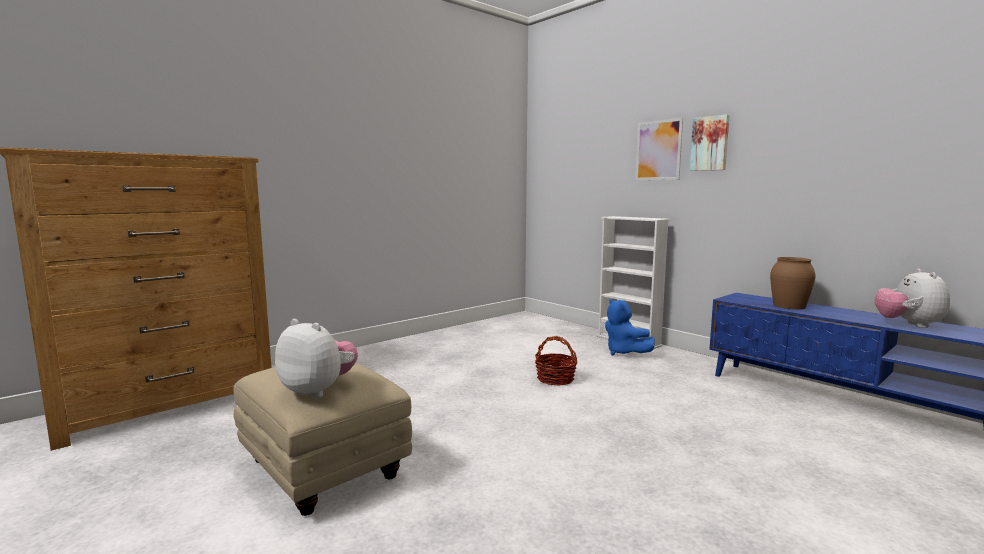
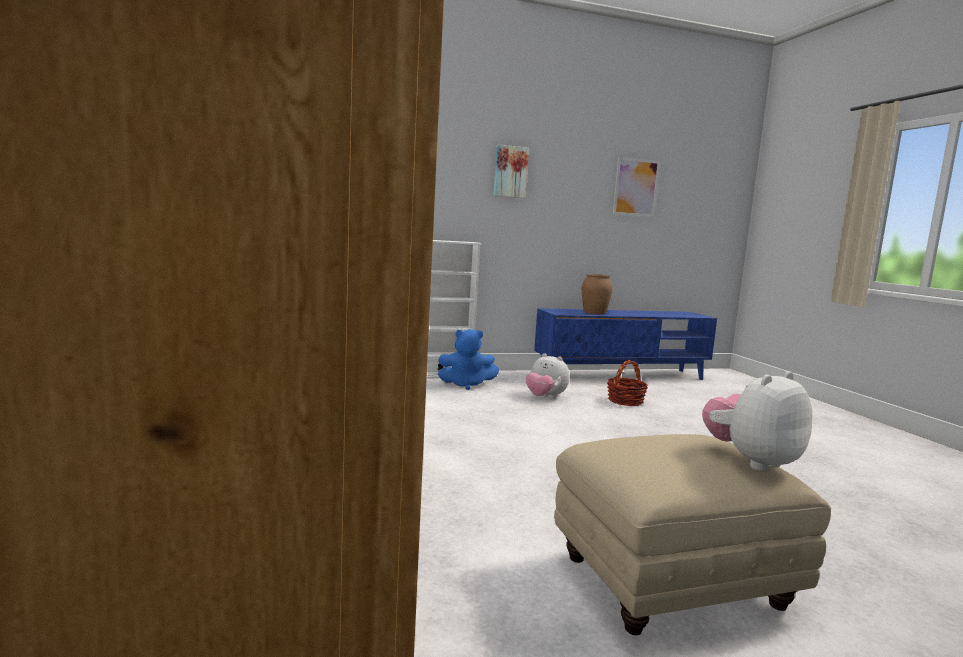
camera: 65 degrees left, 0 degrees up
basket [535,336,577,386] -> basket moved to [607,360,648,406]
picture [635,118,683,180] -> picture moved to [613,157,660,217]
plush toy [874,269,950,328] -> plush toy moved to [526,353,570,398]

